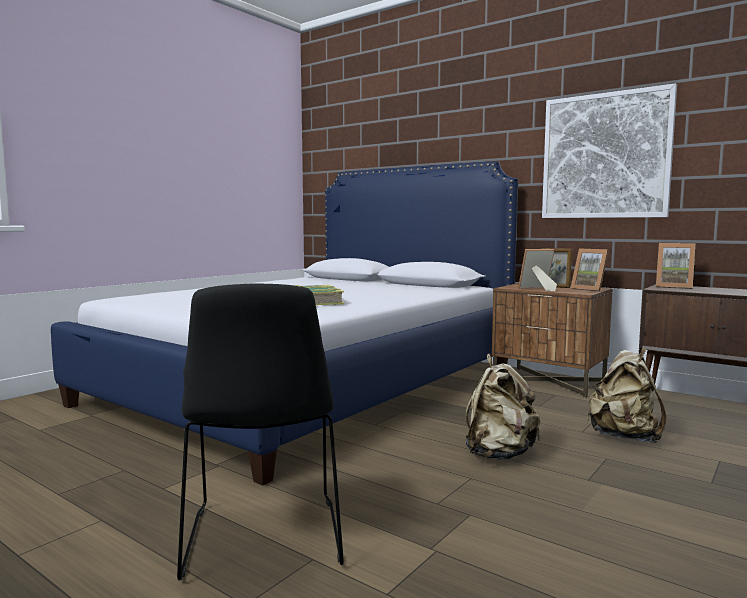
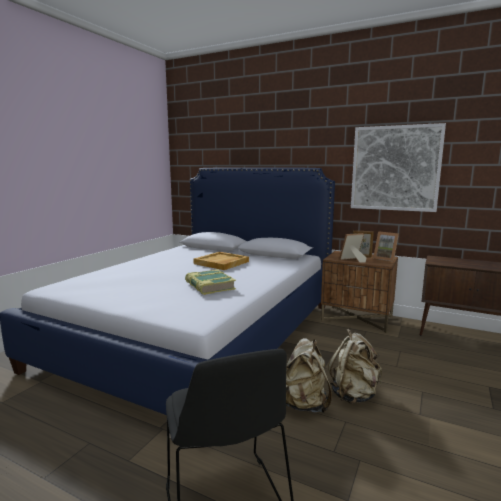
camera: 10 degrees left, 5 degrees up
beige backpack [587,347,667,443] -> beige backpack moved to [286,338,332,413]
picture frame [656,243,695,289] -> none
none -> beige tray [193,252,249,270]

